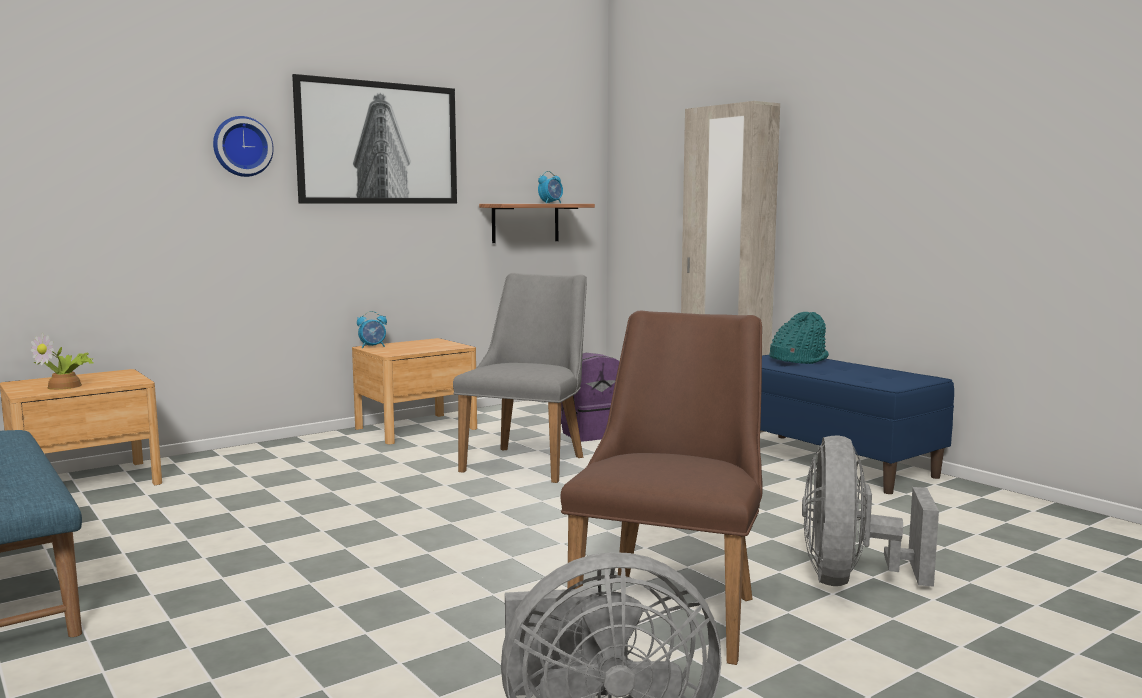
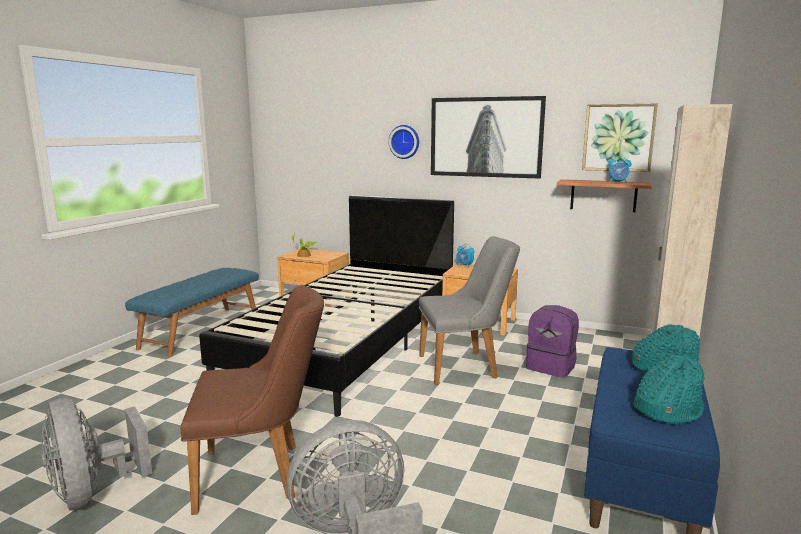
camera: 60 degrees right, 5 degrees up
none -> black bed [199,195,454,417]
none -> picture [582,104,658,172]
none -> turquoise hat [634,354,705,424]

